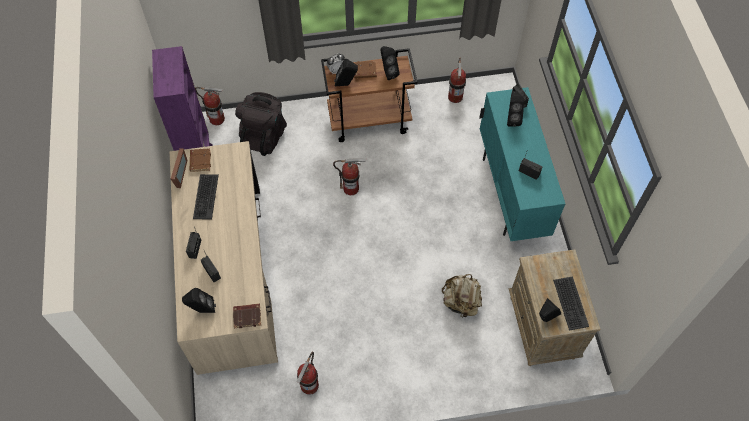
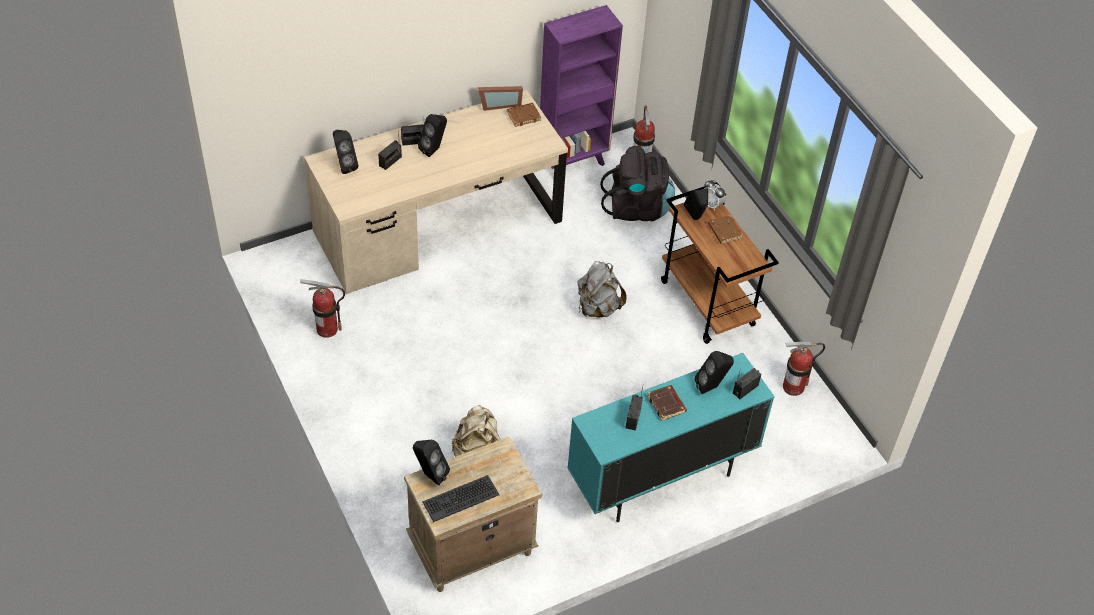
camera: 70 degrees right, 10 degrees down
keyboard [193,174,219,219] -> none
brown book [233,304,261,328] -> brown book moved to [647,385,687,421]
fire extinguisher [333,158,366,195] -> grey backpack [578,261,627,318]
black speaker [380,46,400,80] -> black speaker moved to [418,114,447,157]

